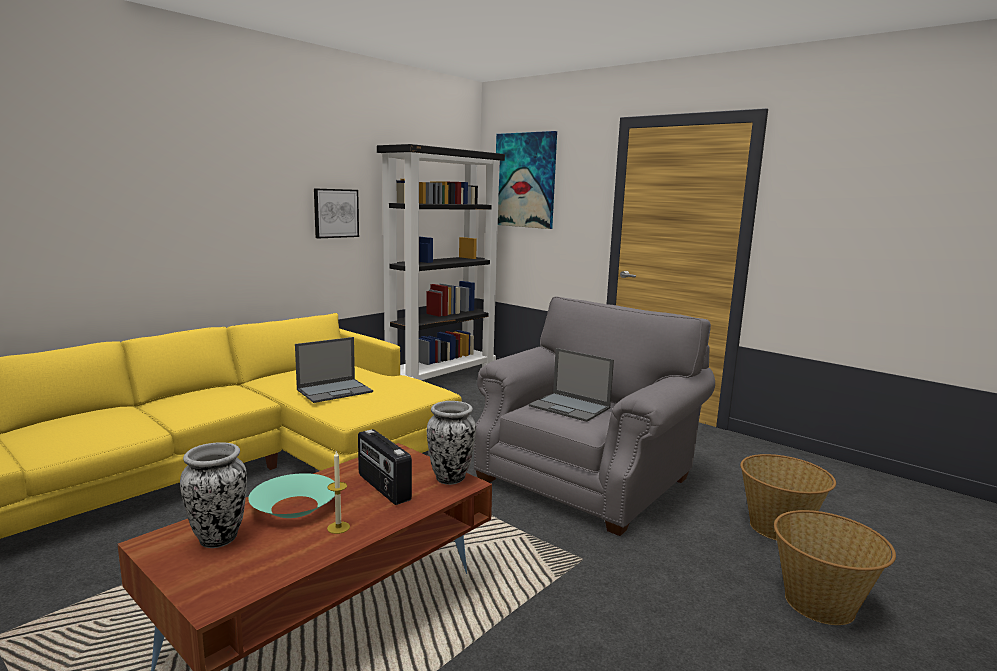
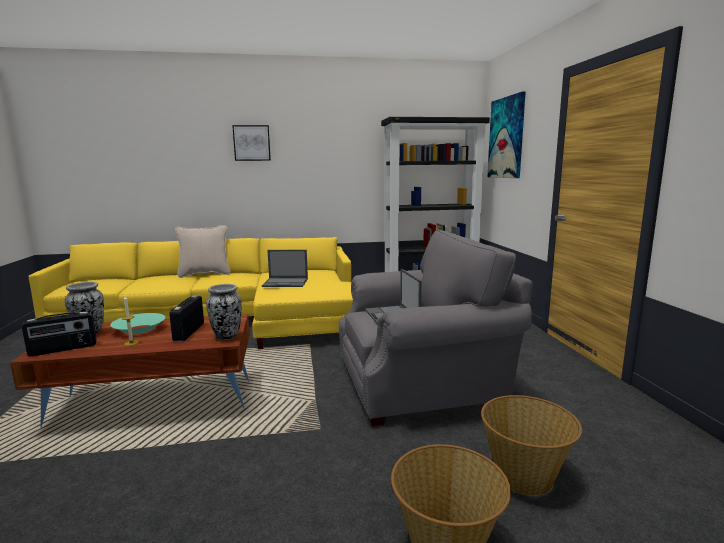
camera: 40 degrees right, 0 degrees up
picture [314,188,359,238] -> picture moved to [232,125,271,161]
none -> radio [22,312,97,357]
none -> beige pillow [175,225,231,278]

